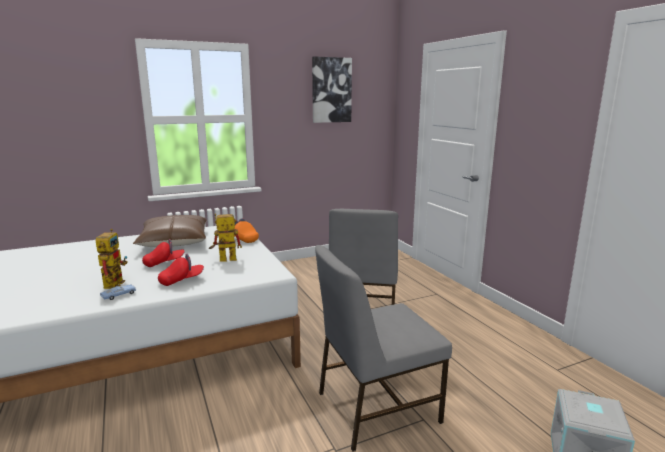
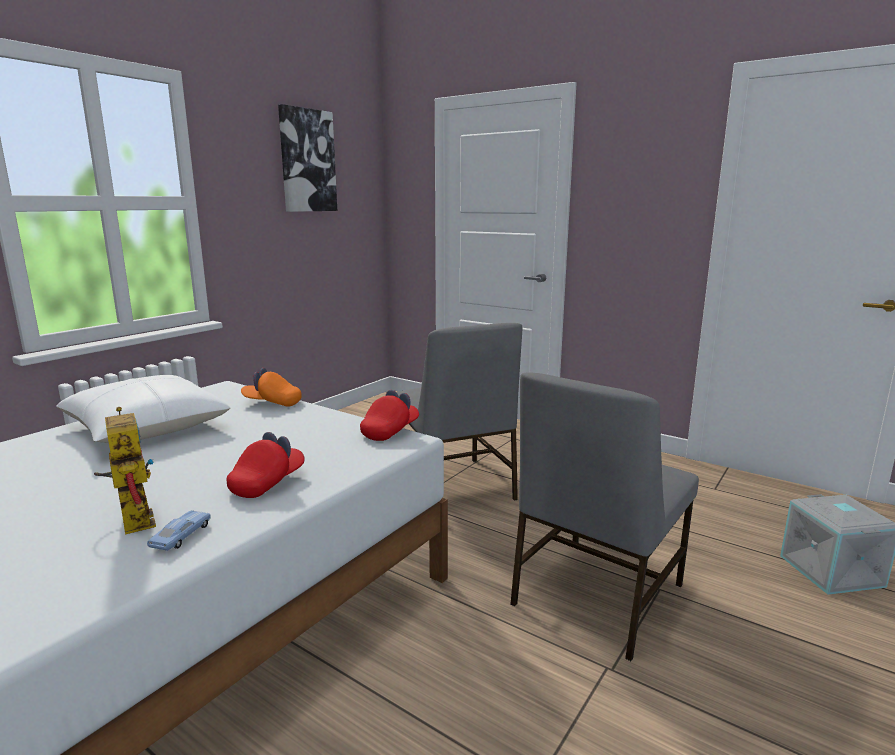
camera: 30 degrees left, 0 degrees up
brown pillow [133,215,207,247] -> white pillow [57,375,230,443]
red cap [142,239,185,267] -> red cap moved to [360,390,419,441]
toy robot [209,213,242,262] -> none

